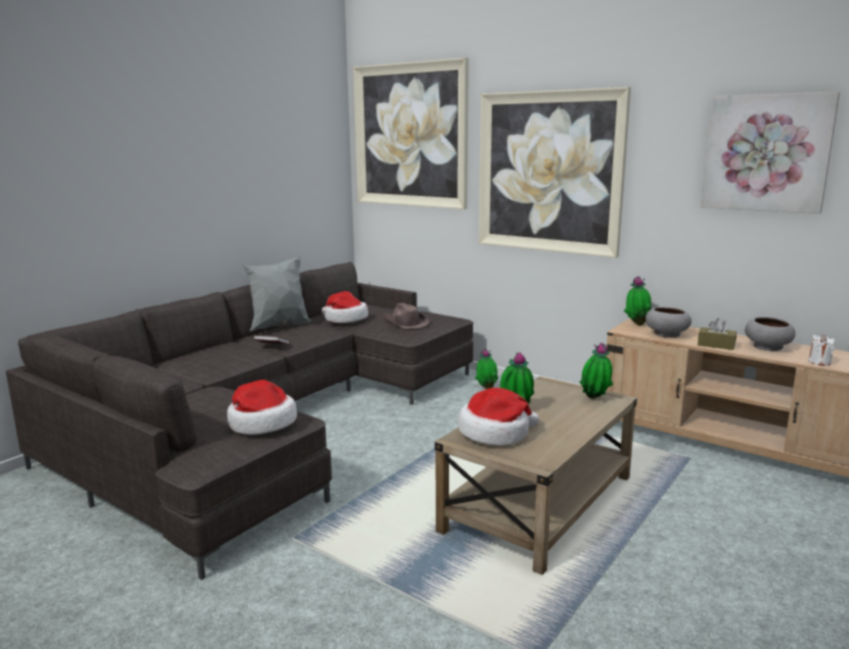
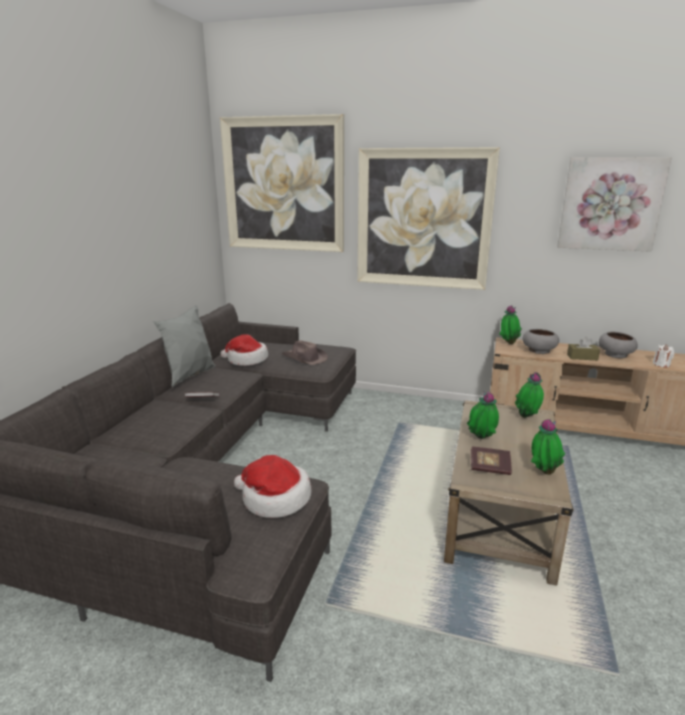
camera: 20 degrees left, 5 degrees up
hat [458,388,539,446] -> book [471,447,512,475]
potted plant [475,349,498,389] -> potted plant moved to [531,419,565,475]

